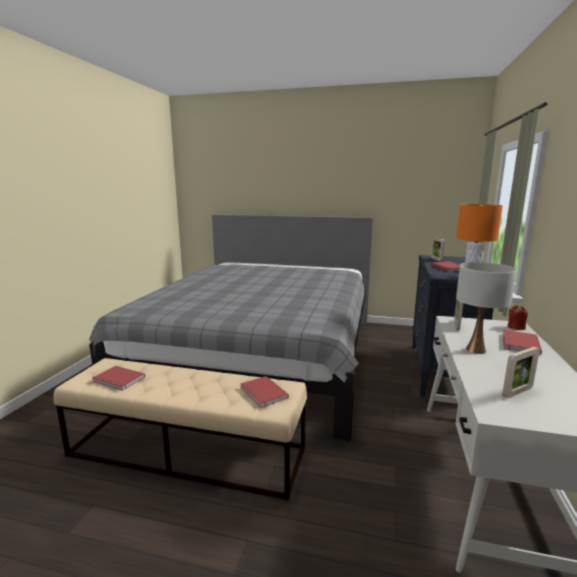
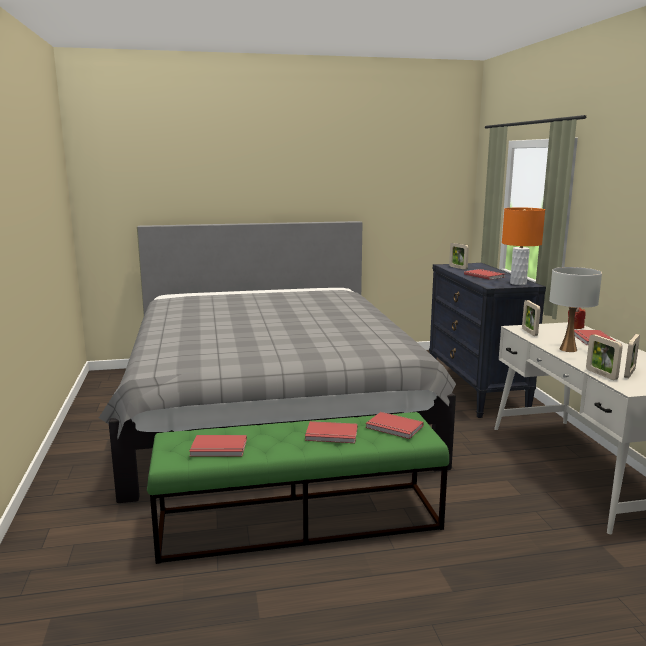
camera: 25 degrees left, 0 degrees up
beige bench [53,358,307,501] -> green bench [147,412,449,564]
none -> red book [305,421,357,443]
none -> picture frame [586,334,623,380]

